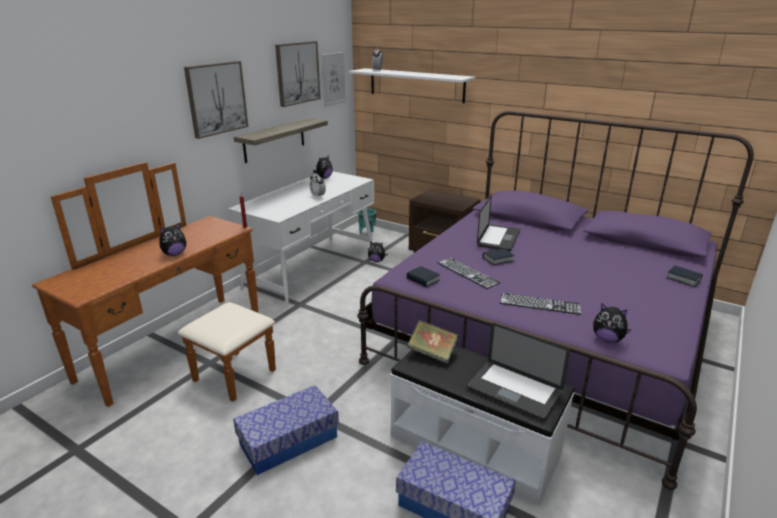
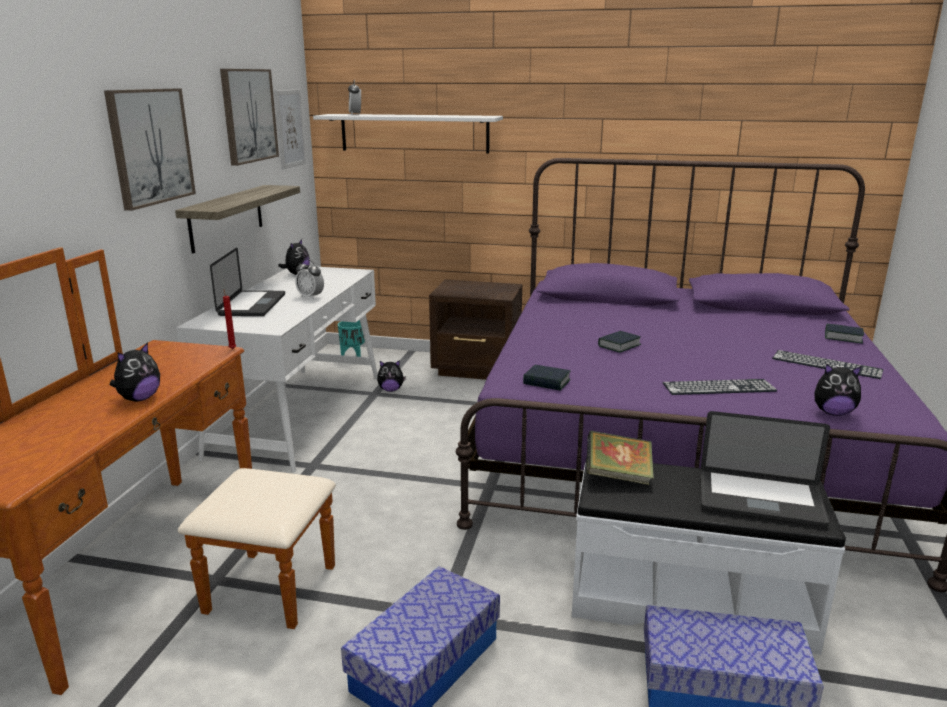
camera: 20 degrees left, 5 degrees down
keyboard [437,258,500,289] -> keyboard moved to [772,350,884,379]
laptop [477,195,520,251] -> laptop moved to [210,248,285,316]

